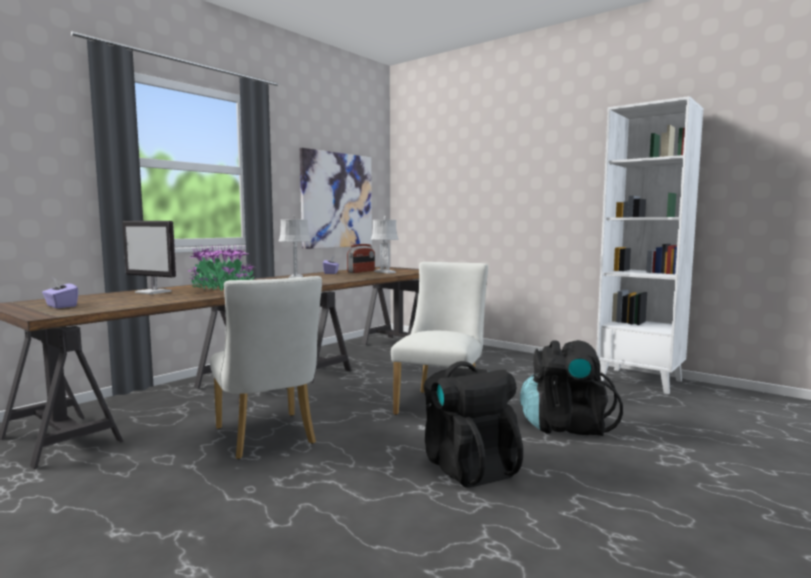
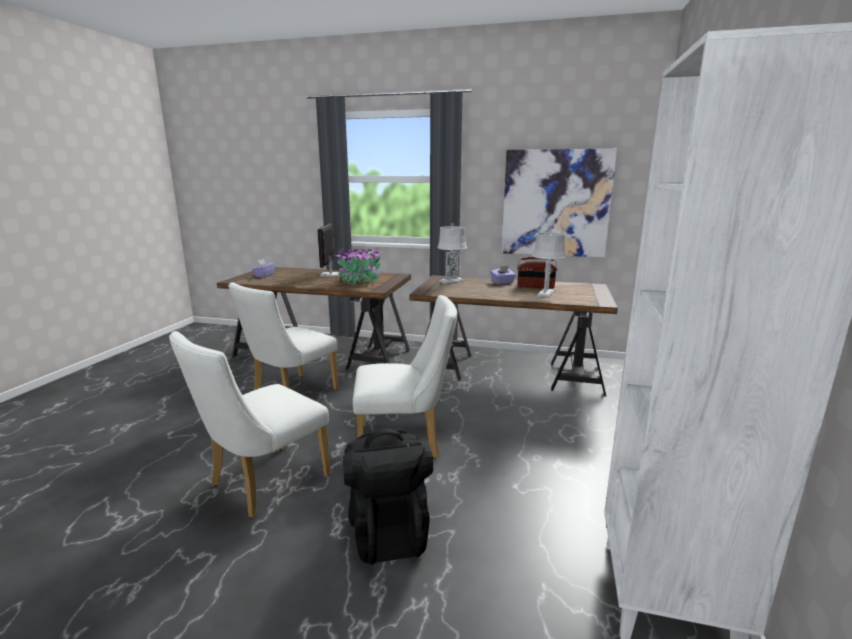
camera: 65 degrees right, 10 degrees up
black backpack [424,361,523,488] -> white chair [169,331,331,517]

